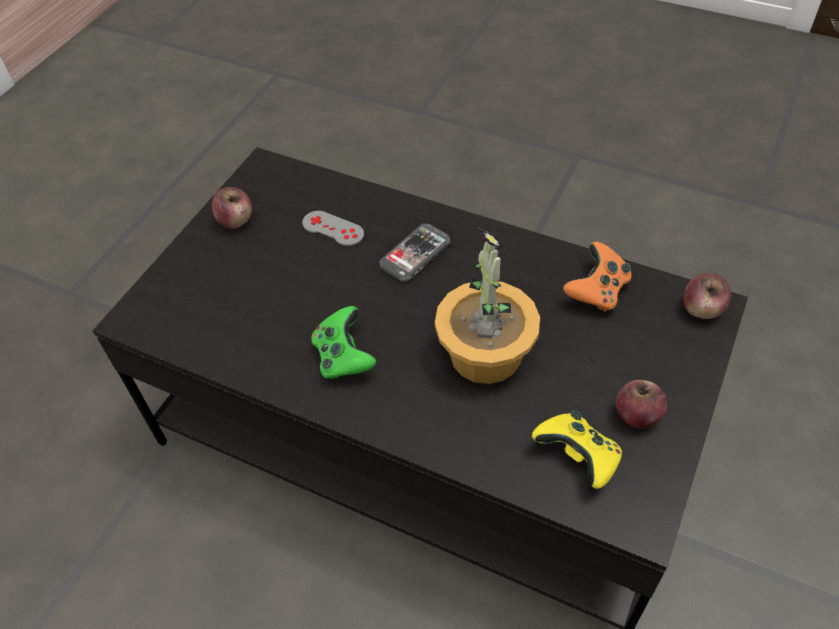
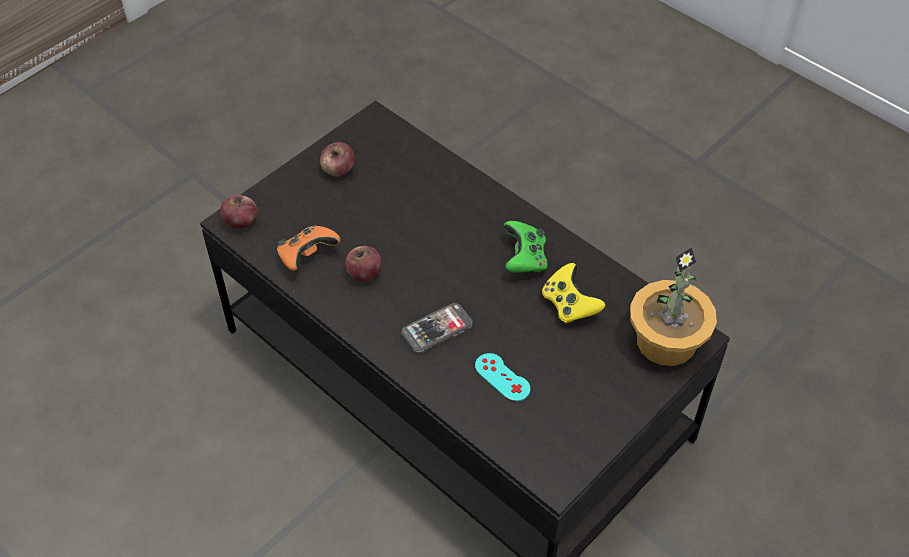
camera: 165 degrees left, 0 degrees up
apple [212,187,252,229] -> apple moved to [345,246,381,282]
grey game controller [302,211,364,246] -> turquoise game controller [475,353,530,402]
potted plant [435,228,540,384] -> potted plant moved to [630,248,717,366]
yellow game controller [532,410,622,489] -> yellow game controller moved to [542,263,605,324]

